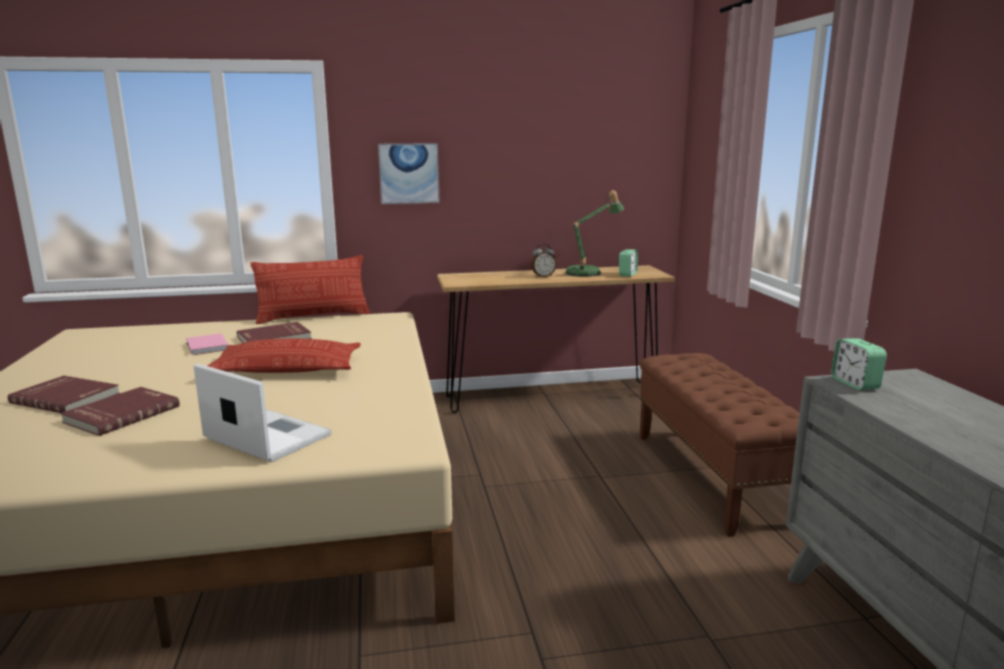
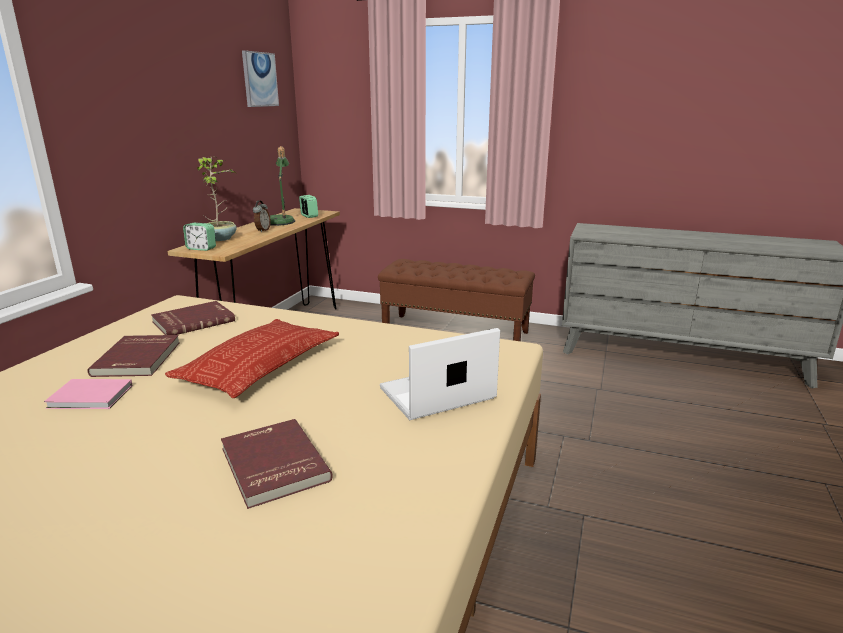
camera: 60 degrees left, 5 degrees up
red book [8,376,120,413] -> red book moved to [151,301,235,335]
pillow [250,255,370,324] -> none
picture [378,143,440,204] -> picture moved to [242,50,279,107]
alarm clock [831,338,887,390] -> alarm clock moved to [183,223,216,251]
none -> potted plant [197,156,236,241]

